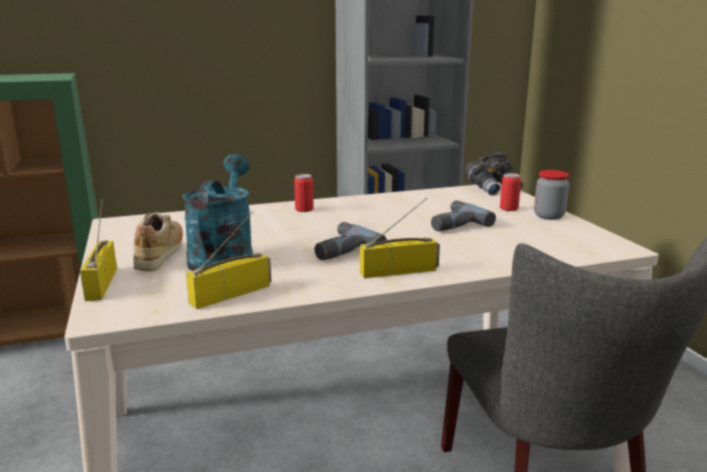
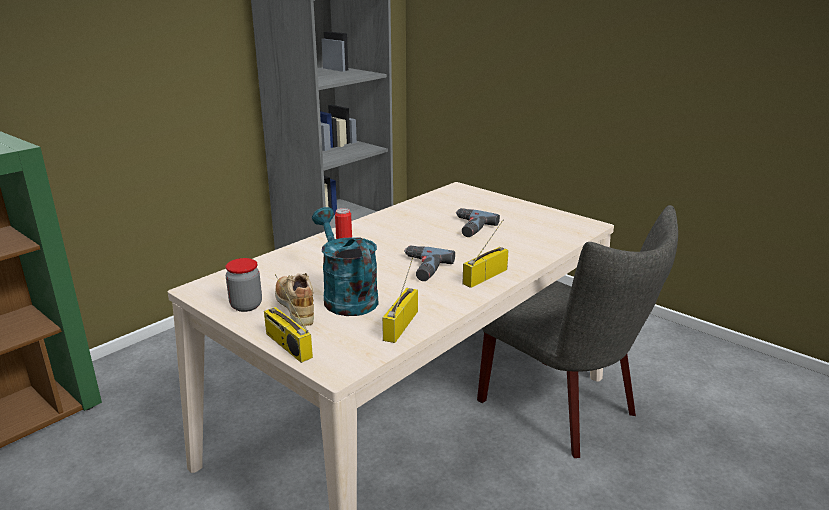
camera: 30 degrees left, 5 degrees up
grey binoculars [465,150,523,196] -> none
can [500,173,521,211] -> none
jar [534,170,569,220] -> jar moved to [226,258,262,312]

